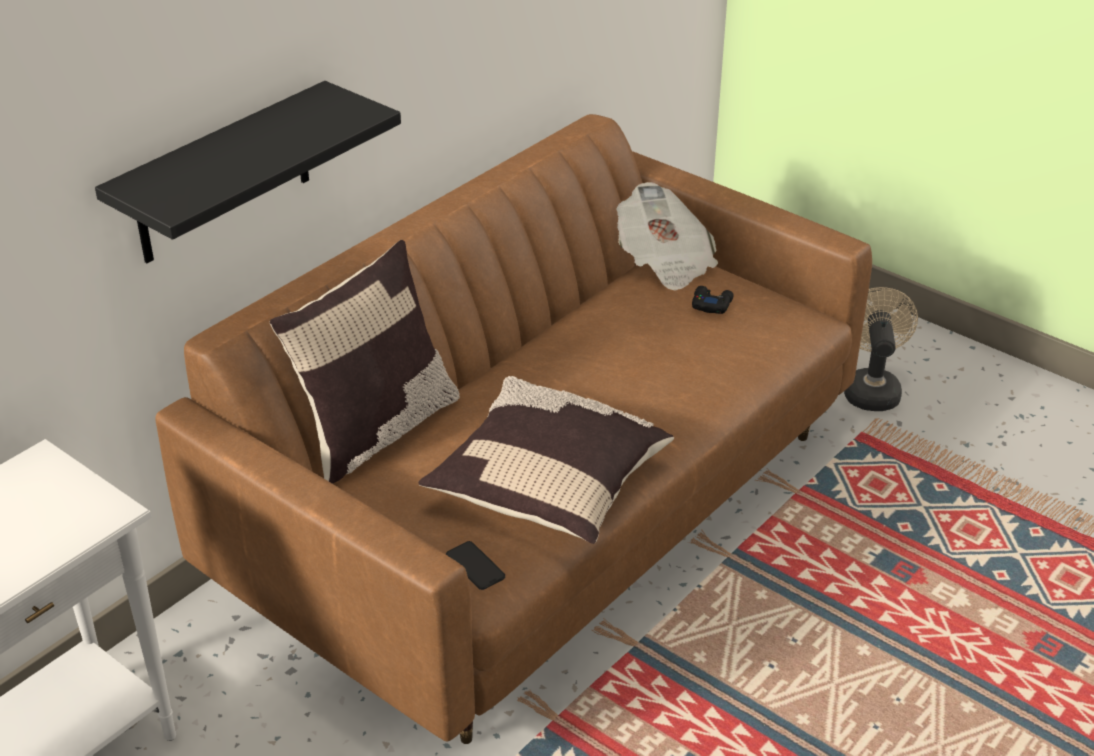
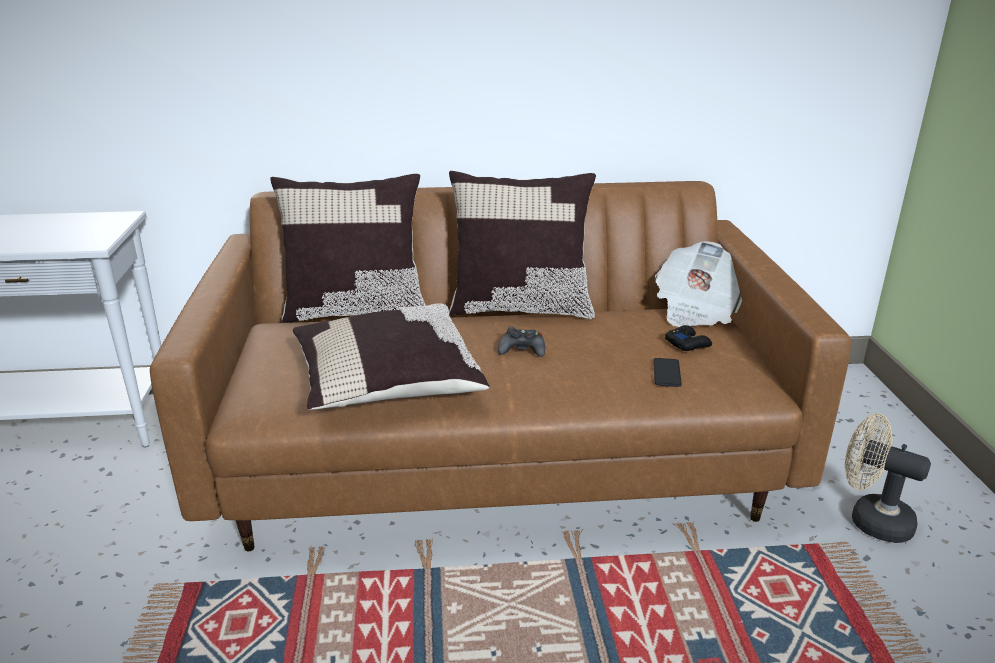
camera: 45 degrees right, 10 degrees down
black shelf [95,81,401,263] -> none
phone [446,541,505,590] -> phone moved to [653,358,682,387]
beige fan [844,287,918,411] -> beige fan turned 105 degrees counterclockwise [845,414,931,543]
none -> pillow [449,171,596,319]
none -> black game controller [498,326,545,357]

